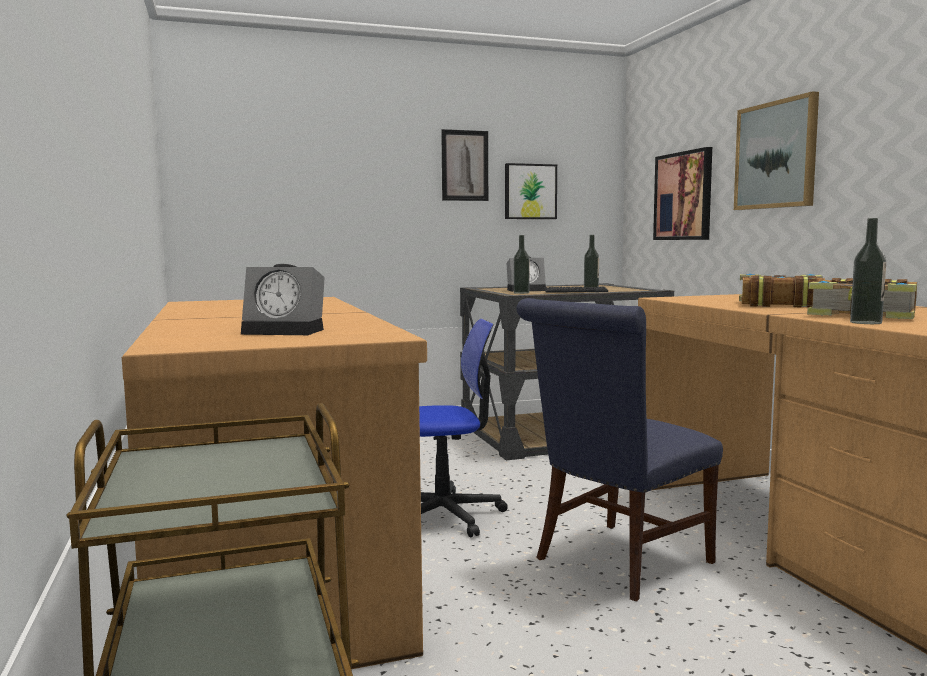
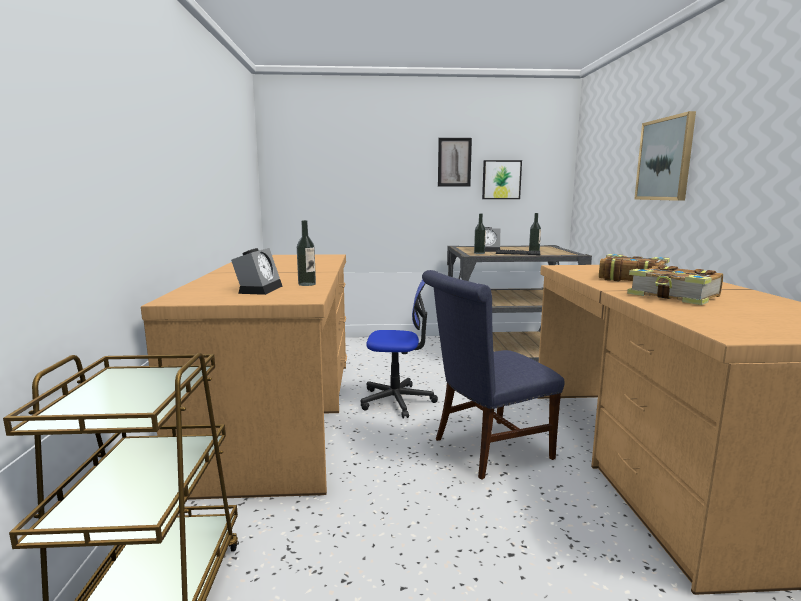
camera: 15 degrees right, 5 degrees up
alarm clock [241,264,325,335] -> alarm clock turned 105 degrees counterclockwise [231,248,282,295]
picture [653,147,712,240] -> none
bottle [850,218,886,324] -> bottle moved to [297,220,316,286]

